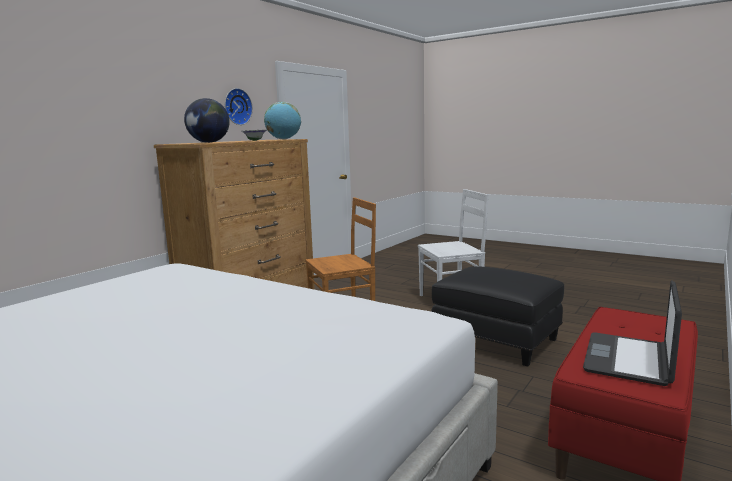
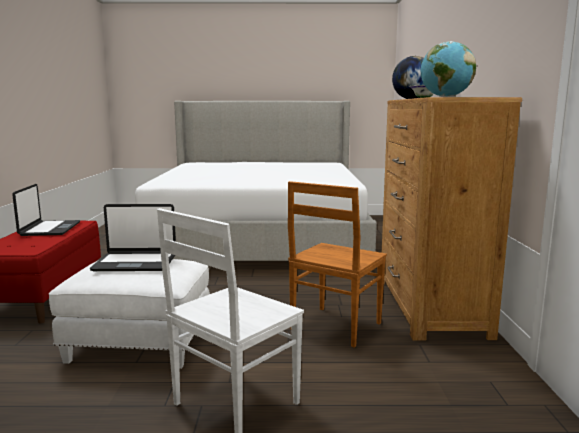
camera: 145 degrees right, 0 degrees up
wall clock [225,88,253,125] -> none
black ottoman [431,266,564,367] -> white ottoman [49,259,210,369]
none -> laptop [90,204,176,271]

